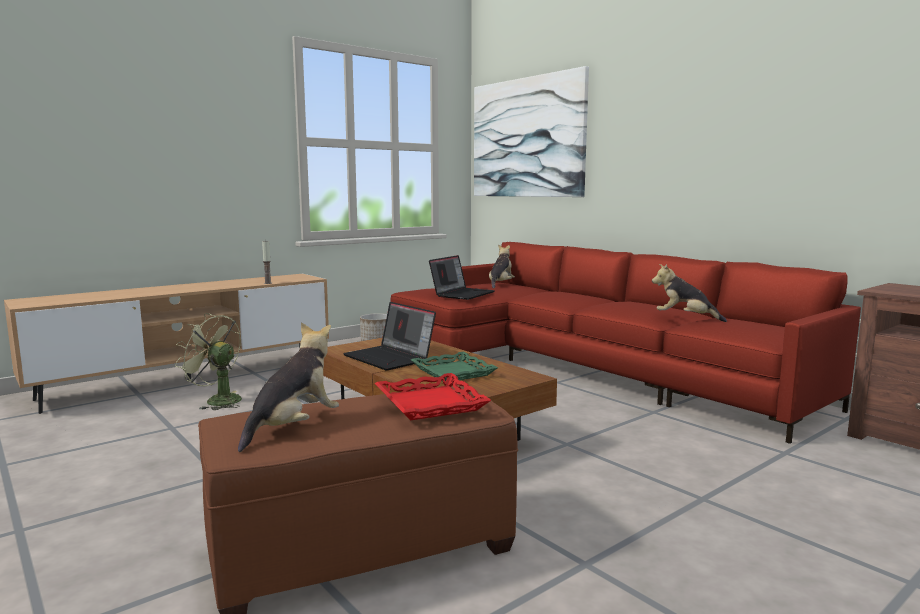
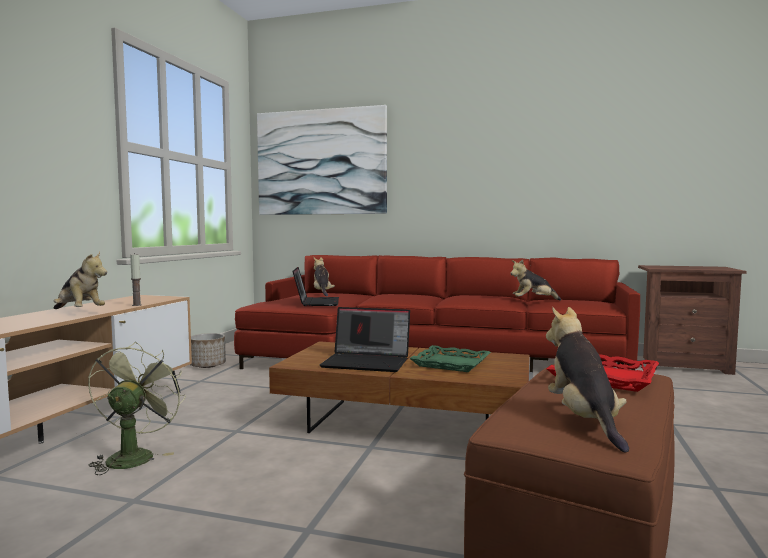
camera: 35 degrees left, 5 degrees down
green fan [175,313,242,410] -> green fan turned 105 degrees clockwise [88,342,186,475]
none -> plush toy [54,252,107,309]

